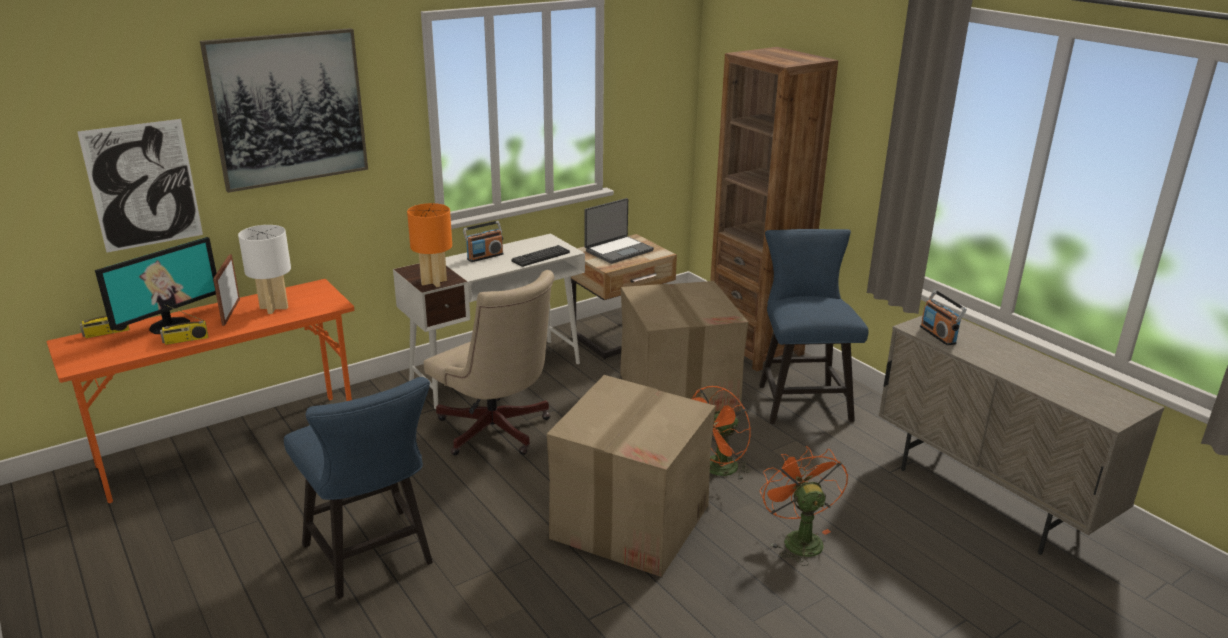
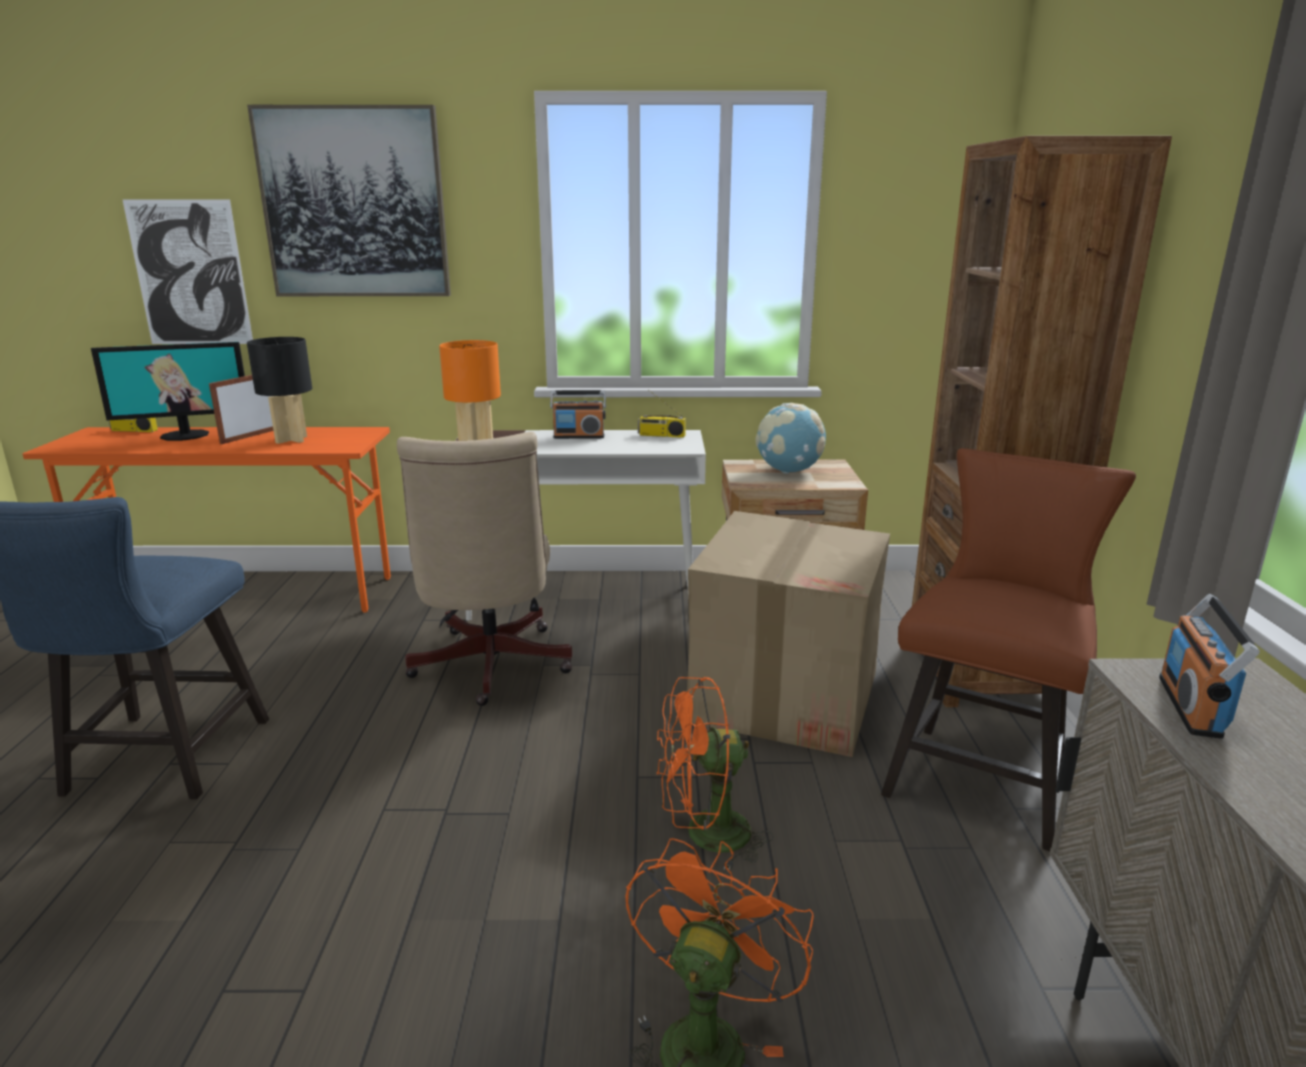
camera: 35 degrees right, 5 degrees down
radio [160,304,208,345] -> radio moved to [638,389,686,438]
white table lamp [238,225,291,314] -> black table lamp [247,337,312,444]
keyboard [511,245,570,267] -> none
cardboard box [547,375,715,577] -> none
laptop [584,198,654,264] -> globe [756,403,826,473]
blue chair [759,229,869,424] -> brown chair [881,448,1136,851]

